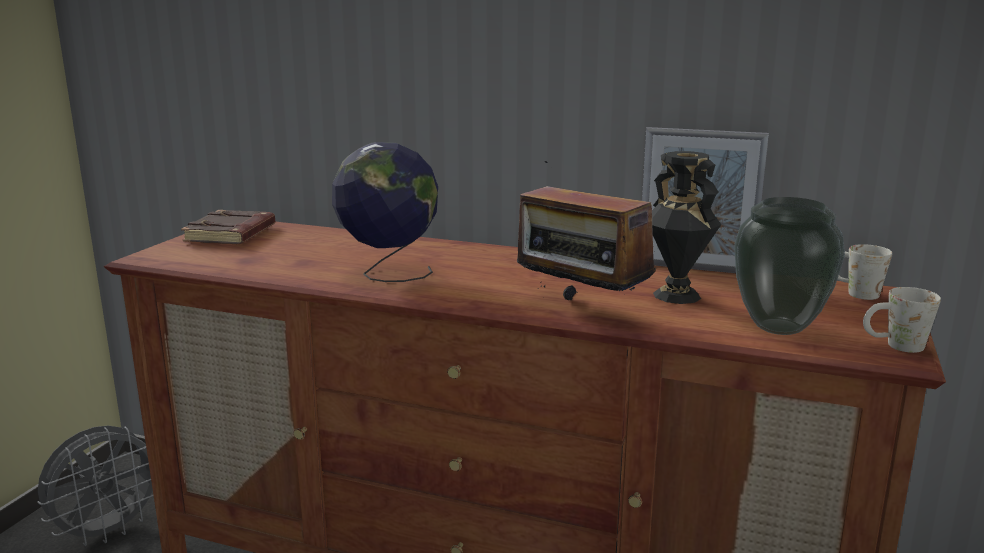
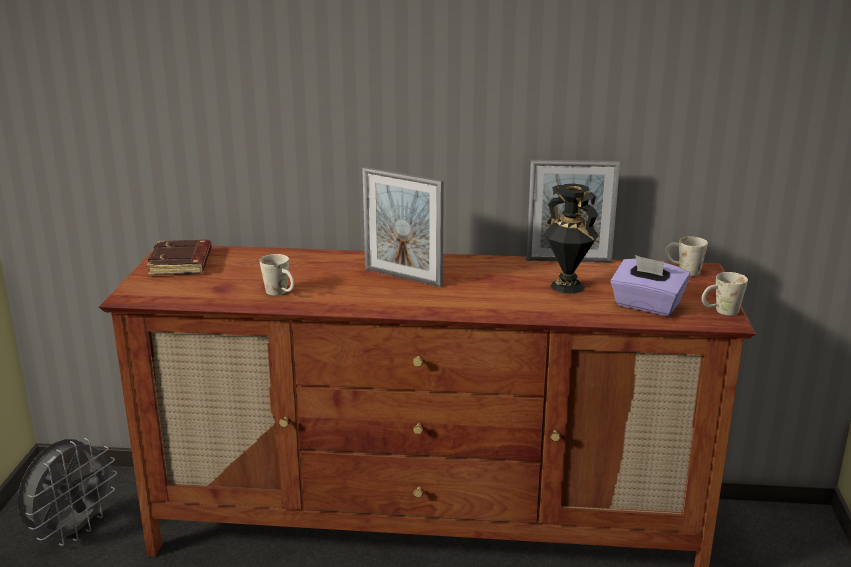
camera: 15 degrees left, 5 degrees up
globe [332,142,438,282] -> none
radio [517,161,656,300] -> none
vase [734,197,845,335] -> purple tissue box [610,255,690,316]
none -> white mug [259,254,294,296]
none -> picture frame [362,167,444,287]

